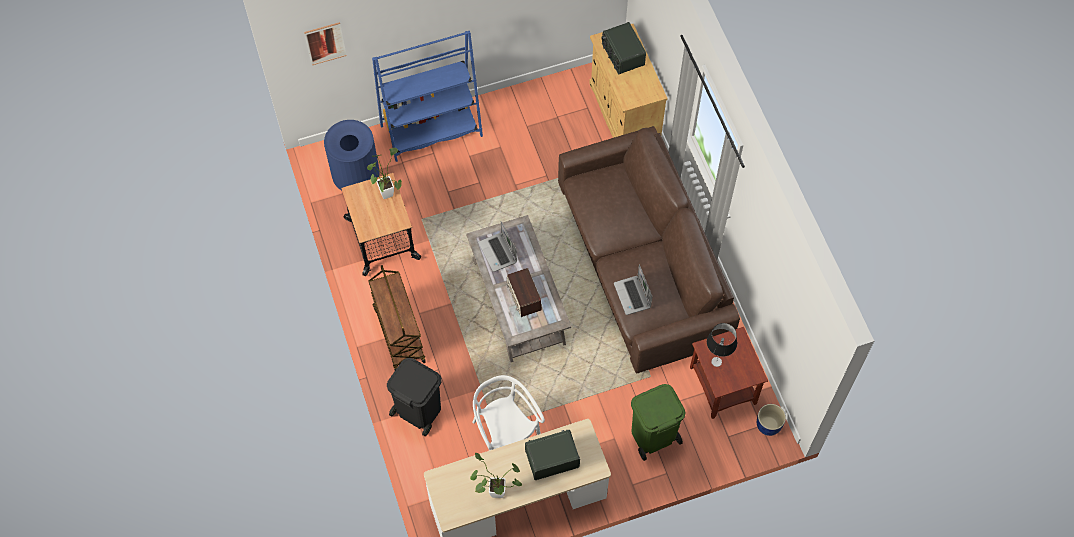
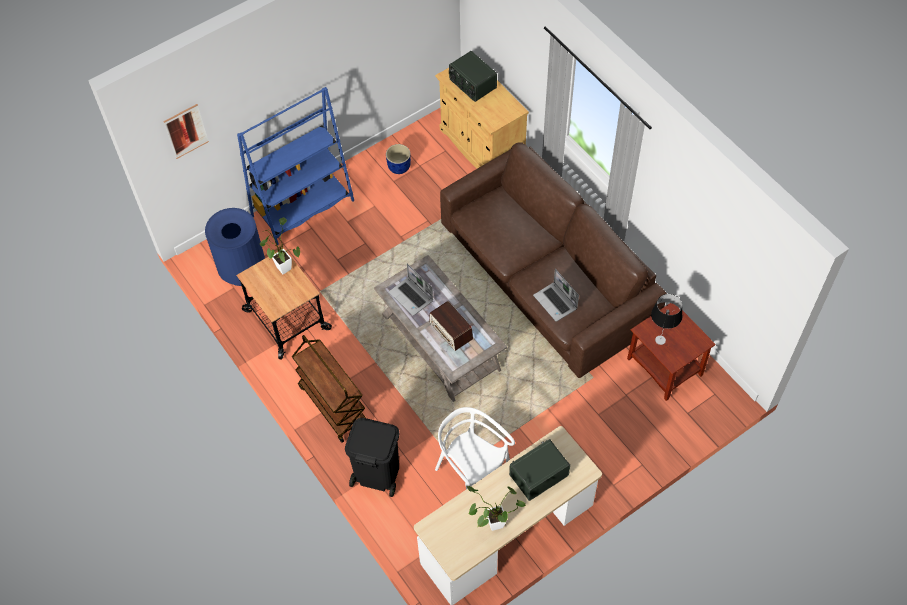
camera: 15 degrees left, 5 degrees down
green trash can [631,384,685,461] -> none
blue planter [757,404,786,436] -> blue planter moved to [386,144,411,174]

